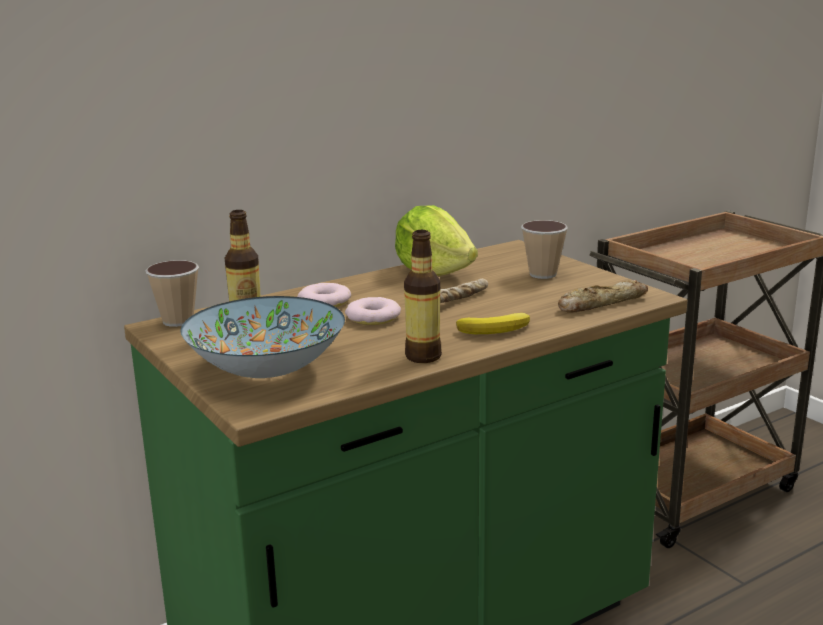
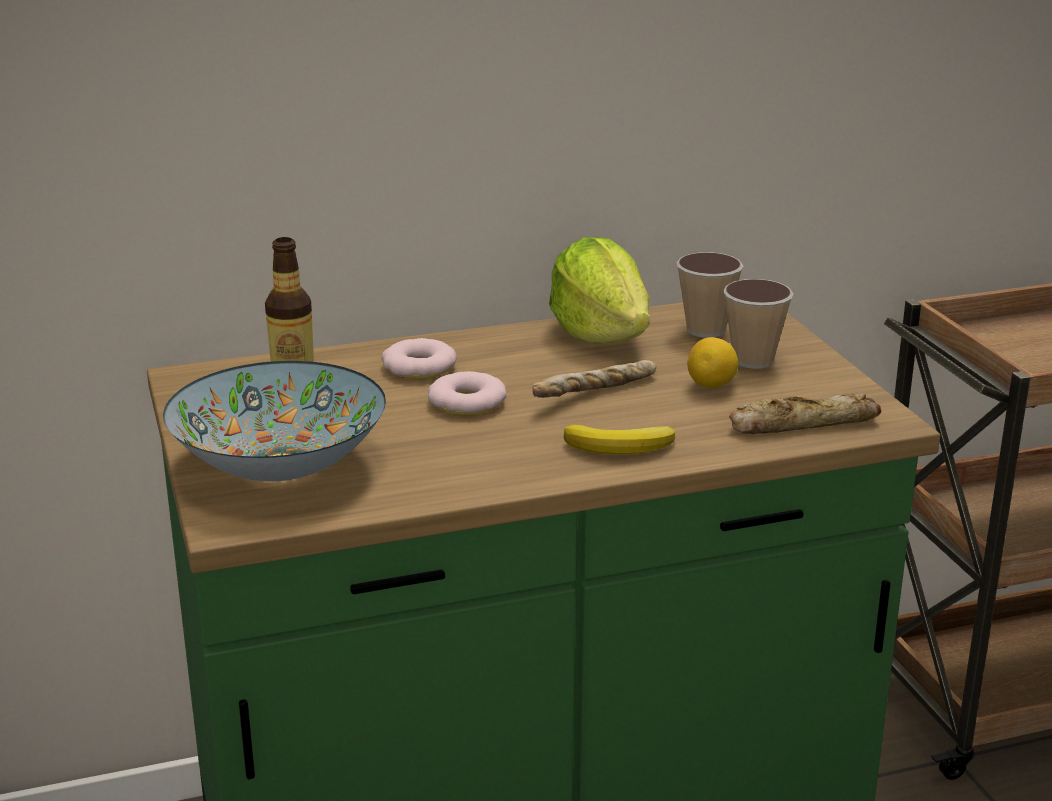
camera: 15 degrees right, 5 degrees up
cup [146,260,199,327] -> cup moved to [677,252,743,338]
bottle [404,230,442,363] -> none
none -> lemon [687,337,738,388]

